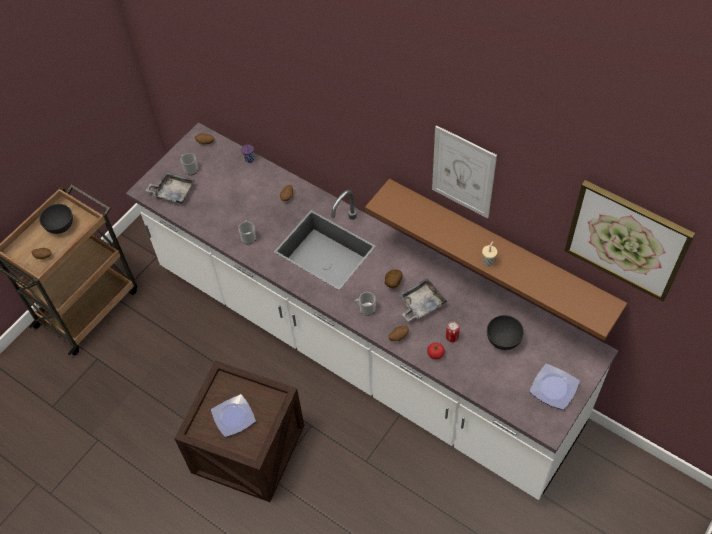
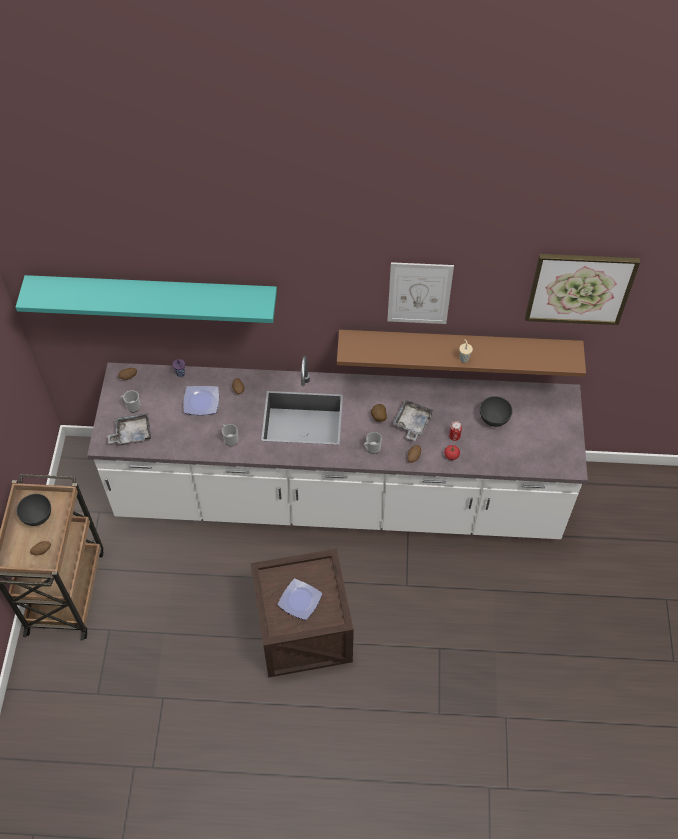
camera: 35 degrees left, 0 degrees up
plate [529,363,580,410] -> plate moved to [183,386,219,415]
none -> turquoise shelf [15,275,277,323]

